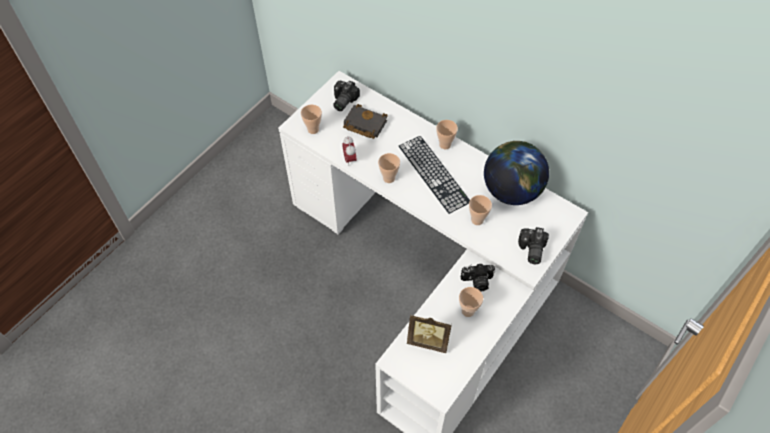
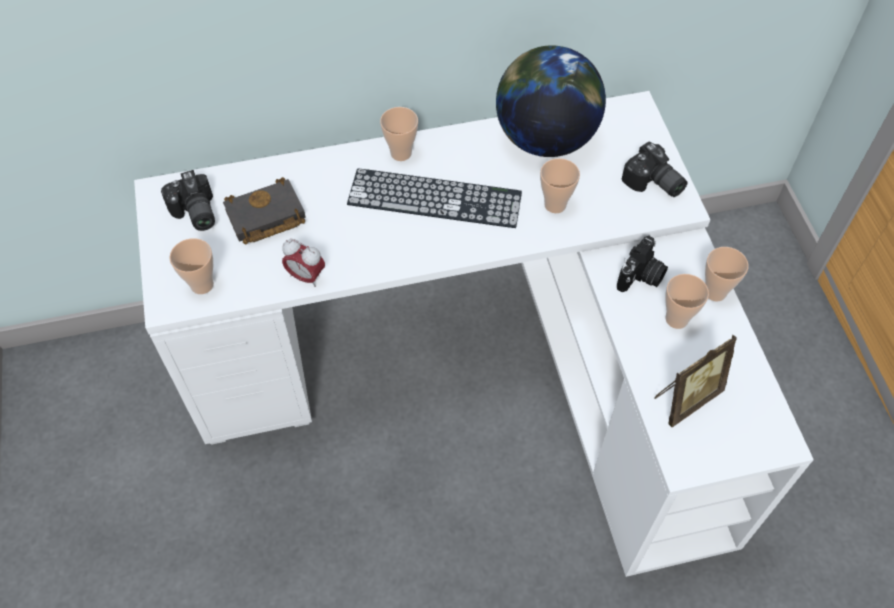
camera: 50 degrees left, 0 degrees up
cup [378,153,400,183] -> cup moved to [705,247,749,302]

